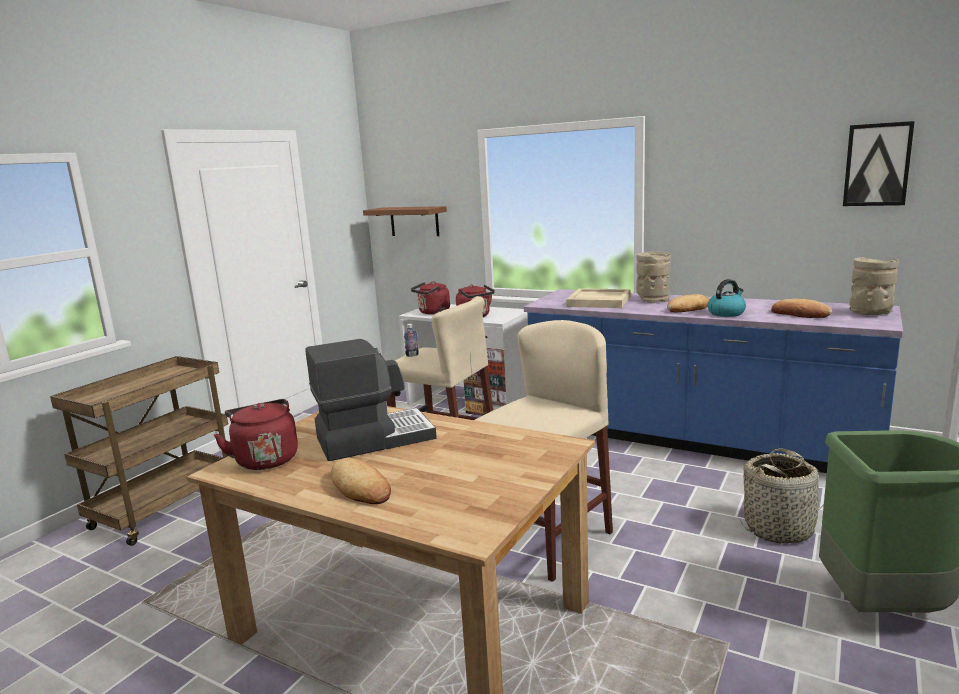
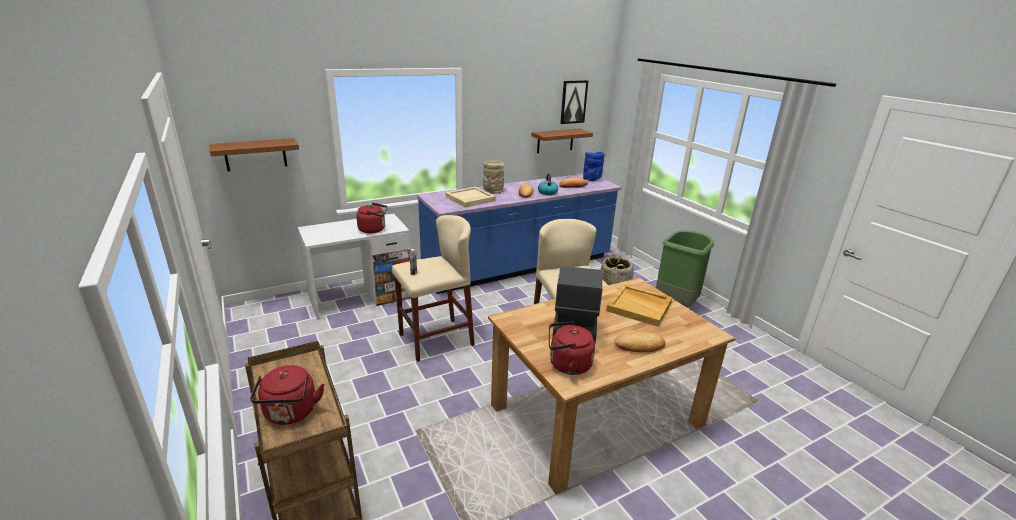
camera: 60 degrees left, 10 degrees up
red kettle [411,281,450,315] -> red kettle moved to [250,365,325,425]
beige vase [849,257,899,315] -> blue vase [583,152,605,181]
none -> brown shelf [531,129,593,153]
none -> beige tray [606,284,672,327]

